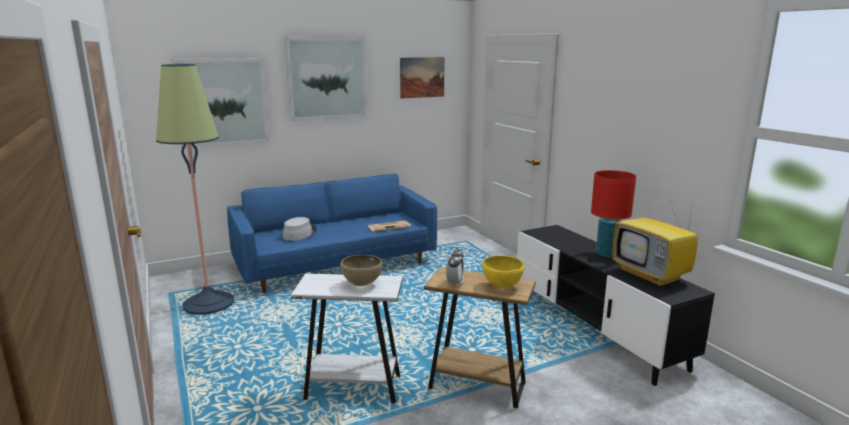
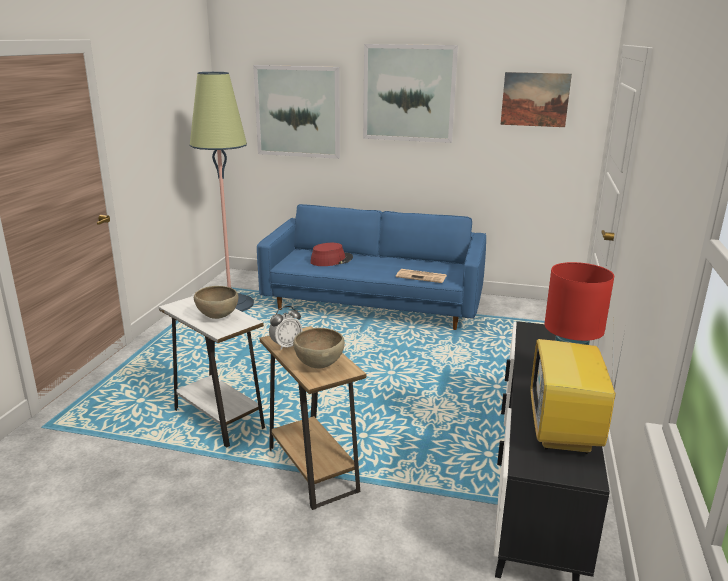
camera: 40 degrees right, 5 degrees up
grey hat [283,217,317,241] -> red hat [310,243,353,266]
yellow bowl [482,256,524,288] -> brown bowl [293,328,345,369]

